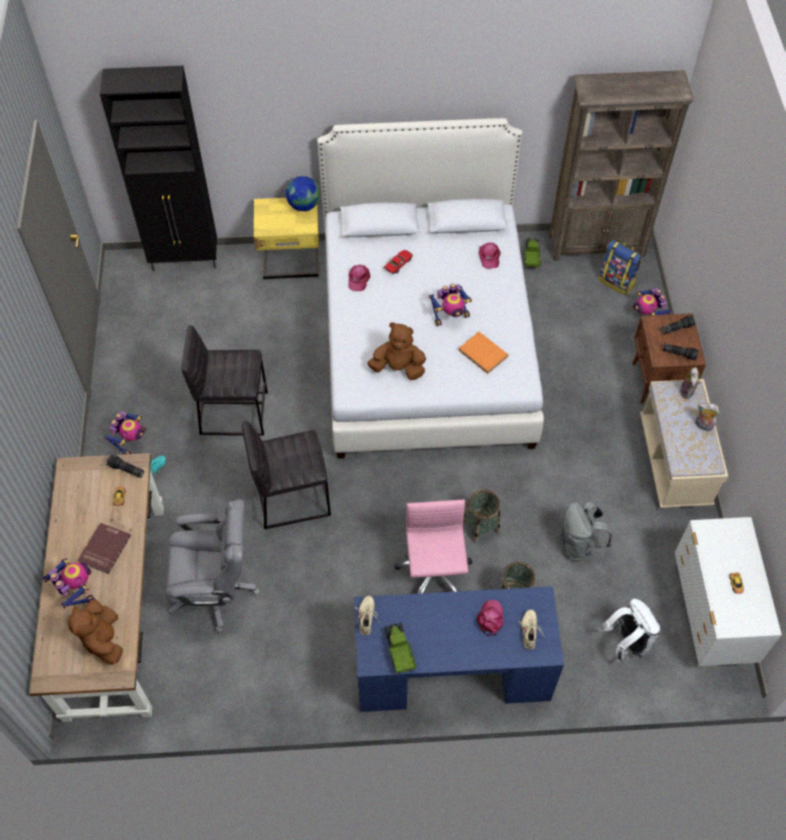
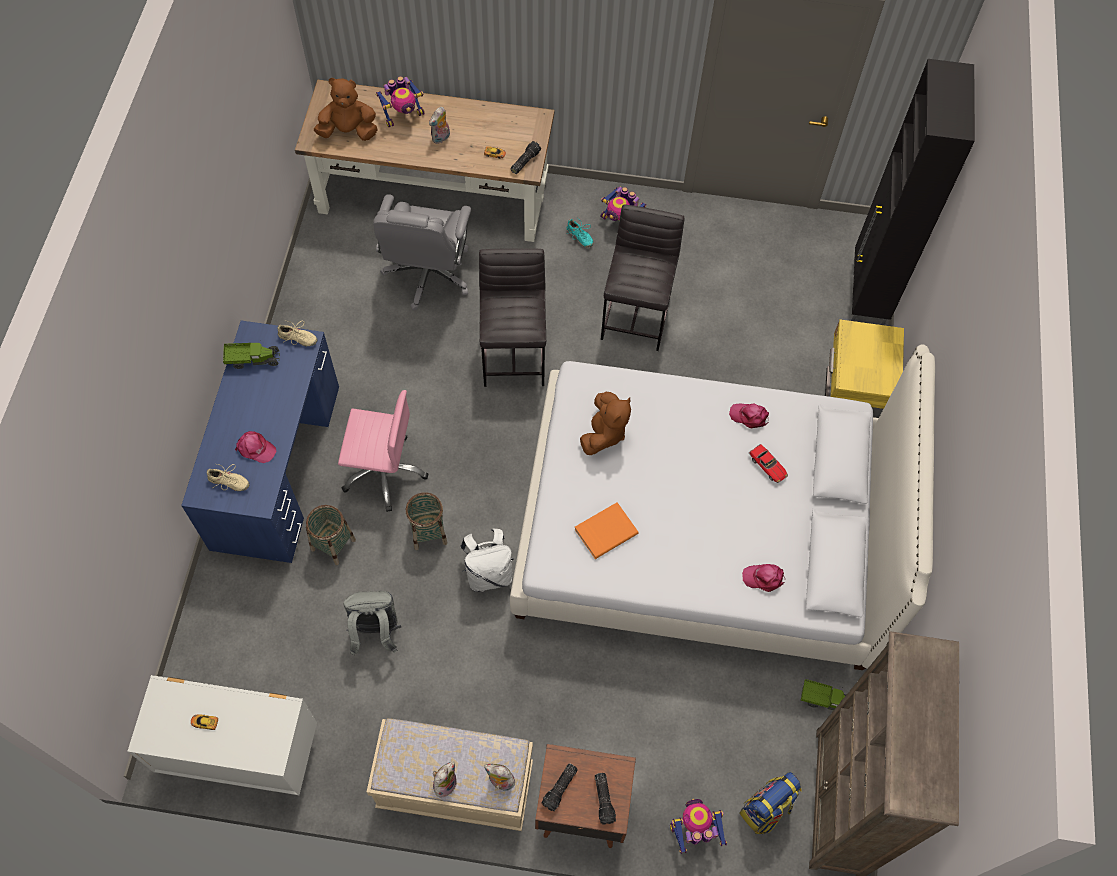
camera: 100 degrees right, 5 degrees up
red book [78,523,131,574] -> plush toy [429,107,450,144]
globe [286,176,320,211] -> none
toy robot [429,284,472,326] -> none
white backpack [599,599,661,663] -> white backpack moved to [460,529,514,592]

